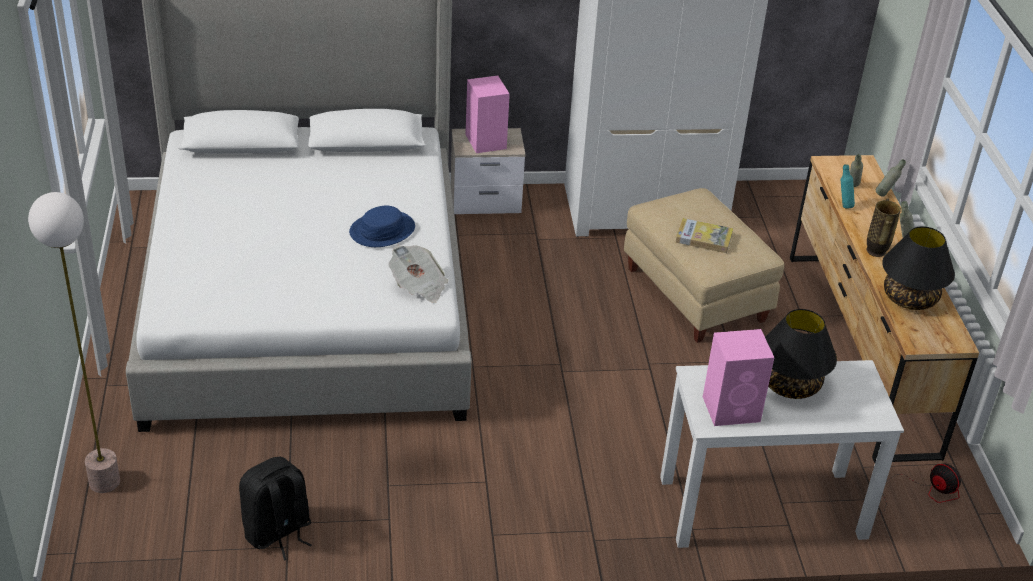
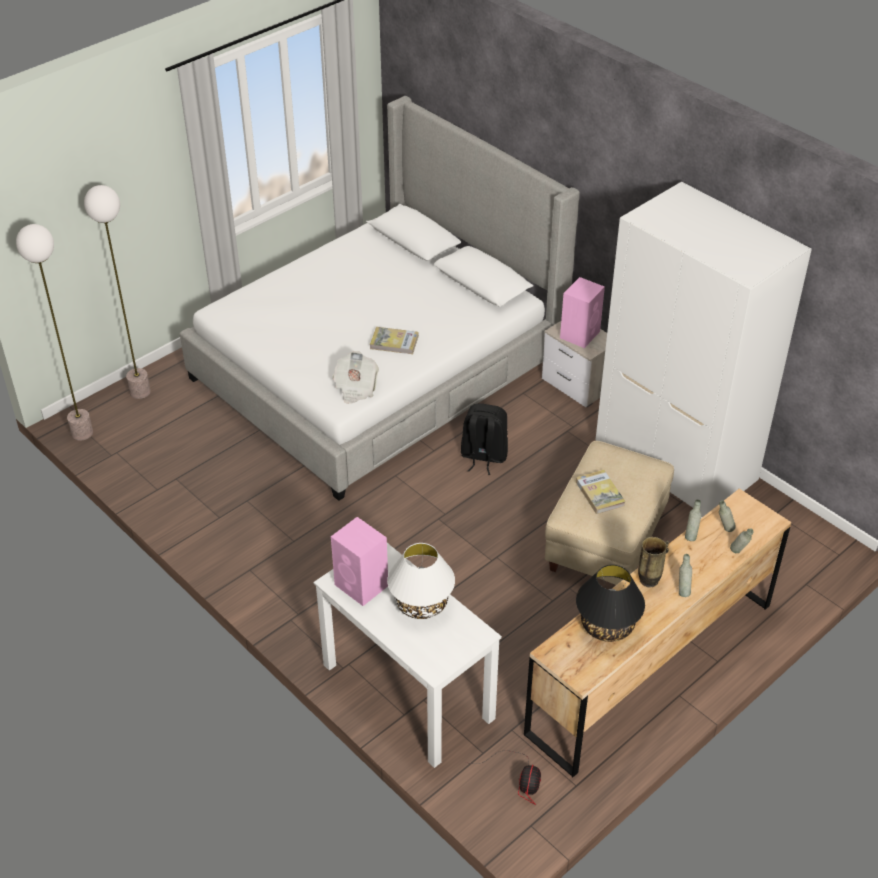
camera: 55 degrees right, 5 degrees up
black backpack [239,456,312,561] -> black backpack moved to [461,403,508,475]
blue hat [349,206,415,247] -> book [370,327,419,354]
black table lamp [765,309,837,399] -> white table lamp [387,543,455,619]
turquoise bottle [841,164,855,208] -> grey bottle [685,500,702,541]
none -> floor lamp [16,224,93,441]

